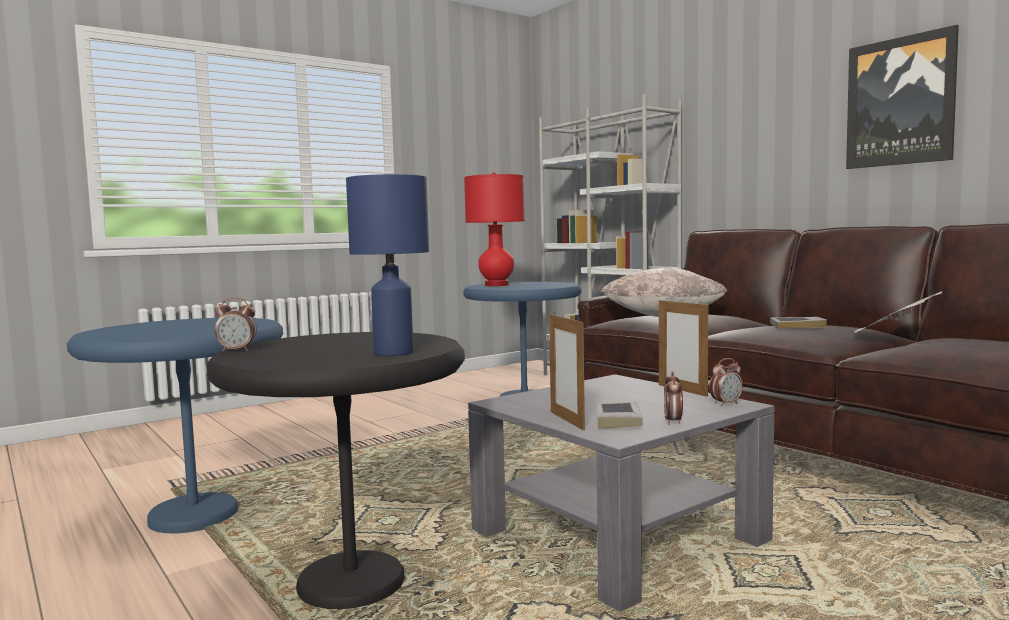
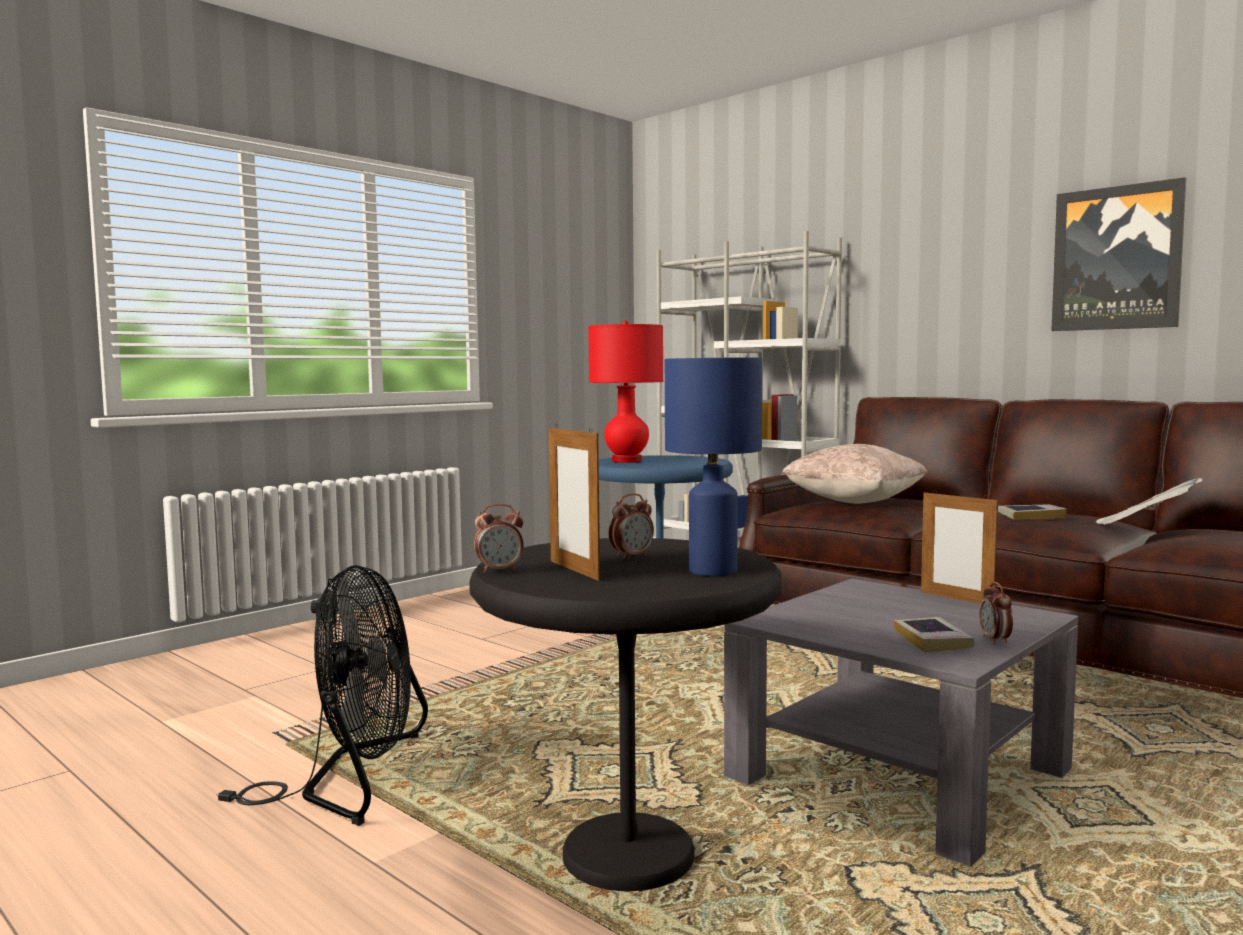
camera: 10 degrees left, 0 degrees up
blue side table [67,318,283,533] -> black fan [217,565,428,826]
picture frame [549,312,585,431] -> picture frame moved to [548,424,600,581]
alarm clock [709,358,743,406] -> alarm clock moved to [609,493,654,559]

